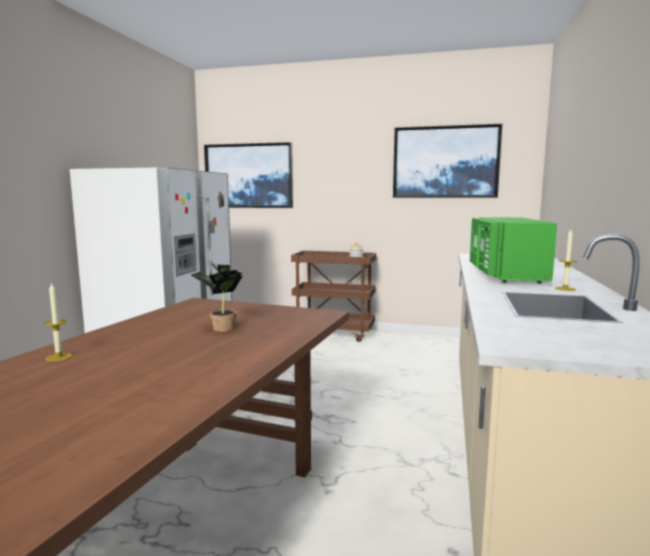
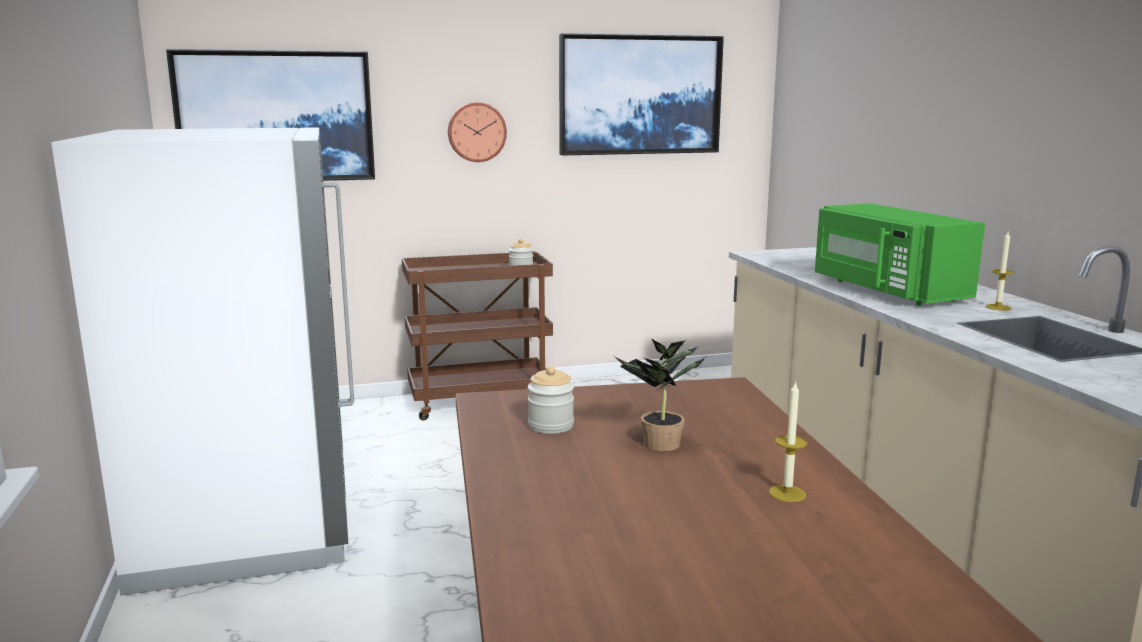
camera: 30 degrees left, 5 degrees up
candle [44,282,73,362] -> candle moved to [769,381,808,502]
none -> wall clock [448,102,507,162]
none -> jar [528,366,574,434]

